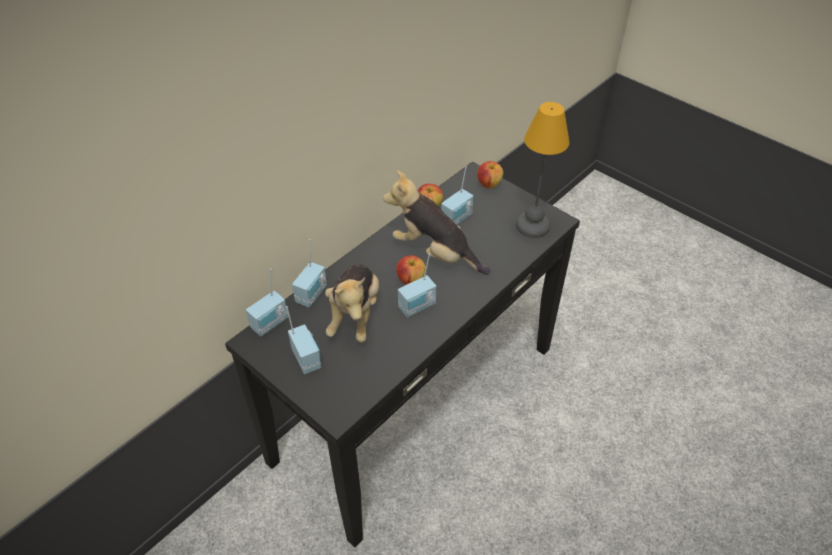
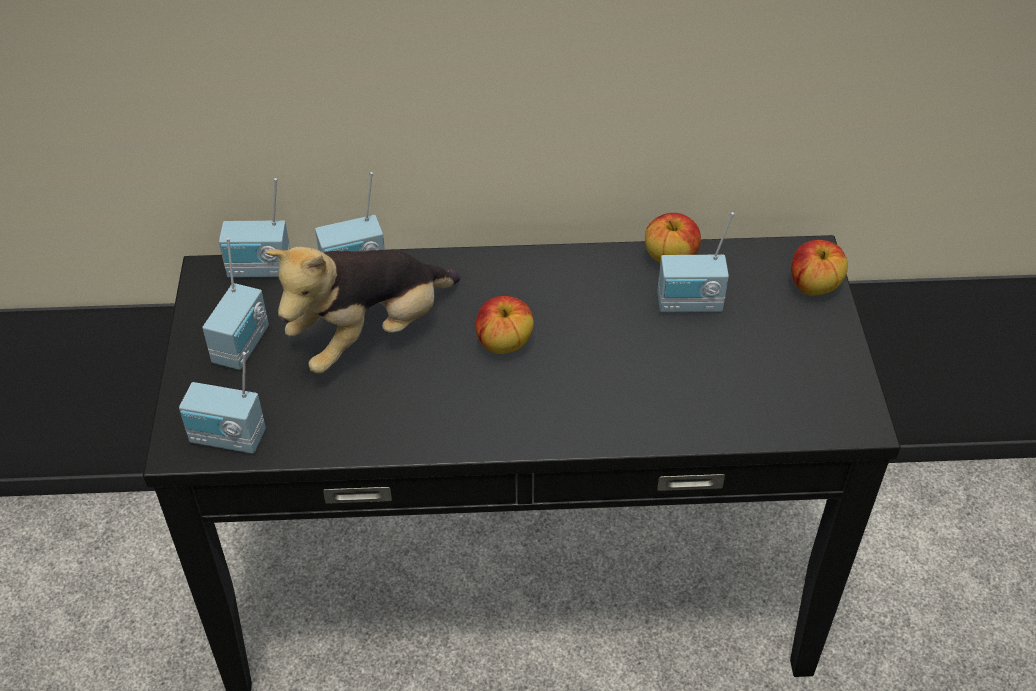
camera: 45 degrees right, 0 degrees up
plush toy [383,170,491,275] -> none
radio [398,254,437,318] -> radio moved to [179,352,266,454]
table lamp [516,102,570,238] -> none

